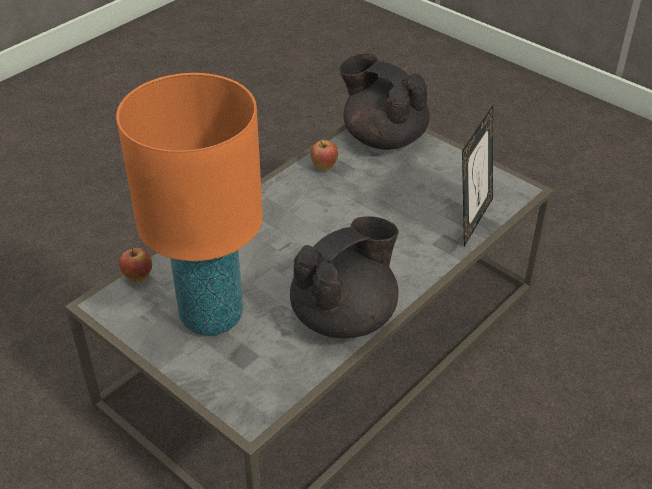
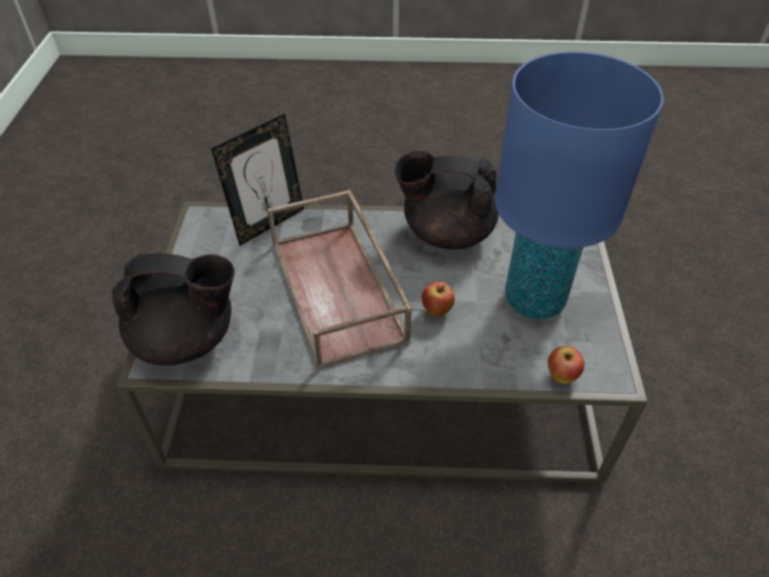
camera: 130 degrees left, 5 degrees up
orange table lamp [116,73,263,336] -> blue table lamp [495,51,664,319]
apple [311,140,338,171] -> apple moved to [422,282,455,317]
black teapot [339,53,430,150] -> black teapot turned 90 degrees counterclockwise [112,253,235,366]
picture frame [462,105,493,247] -> picture frame turned 150 degrees clockwise [211,114,304,246]
none -> brown tray [267,190,412,370]

